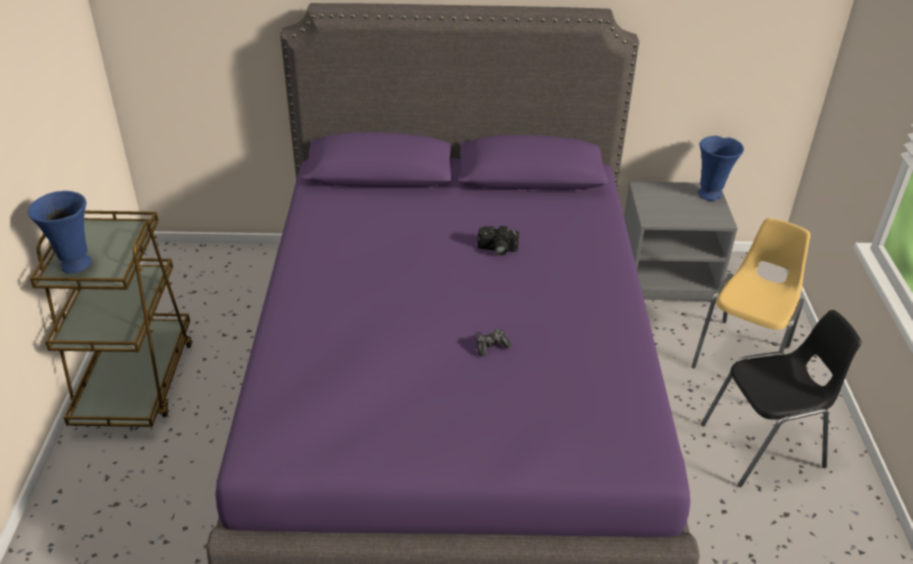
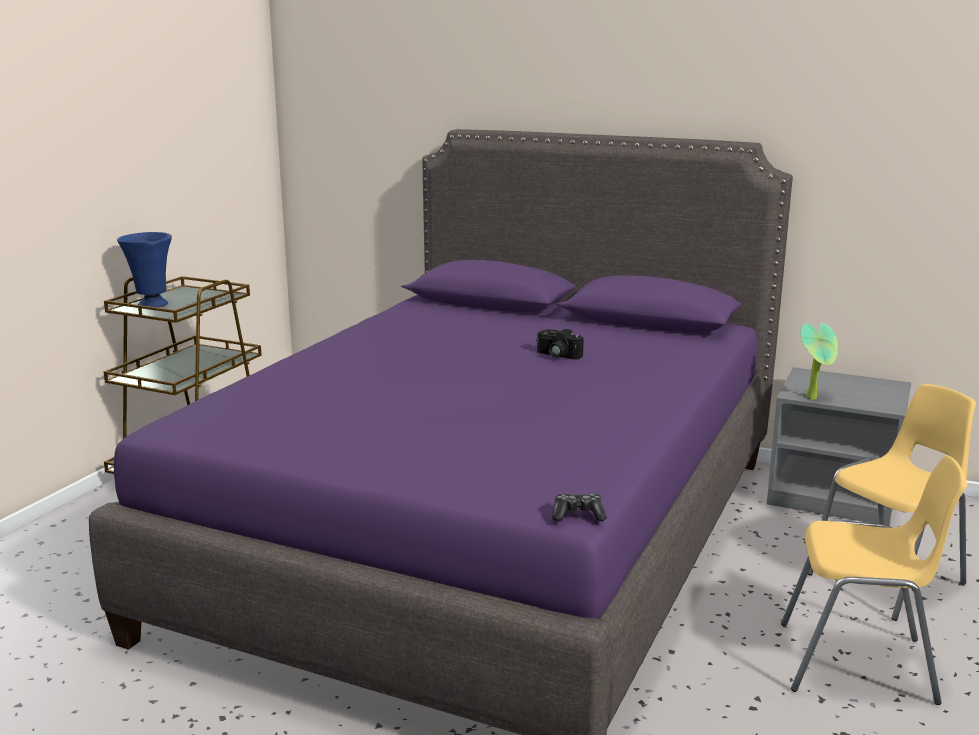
camera: 25 degrees right, 20 degrees down
game controller [476,329,511,356] -> game controller moved to [552,493,607,521]
blue vase [698,136,744,201] -> none
black chair [701,310,862,487] -> yellow chair [781,455,967,705]
none -> potted plant [800,323,838,400]

